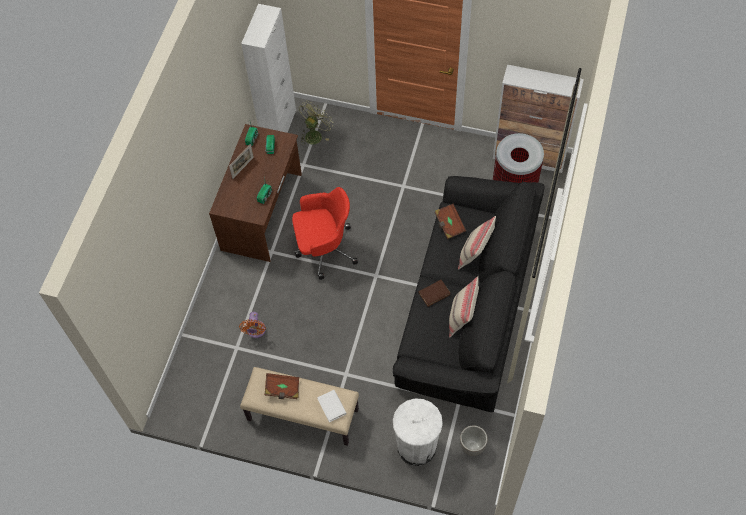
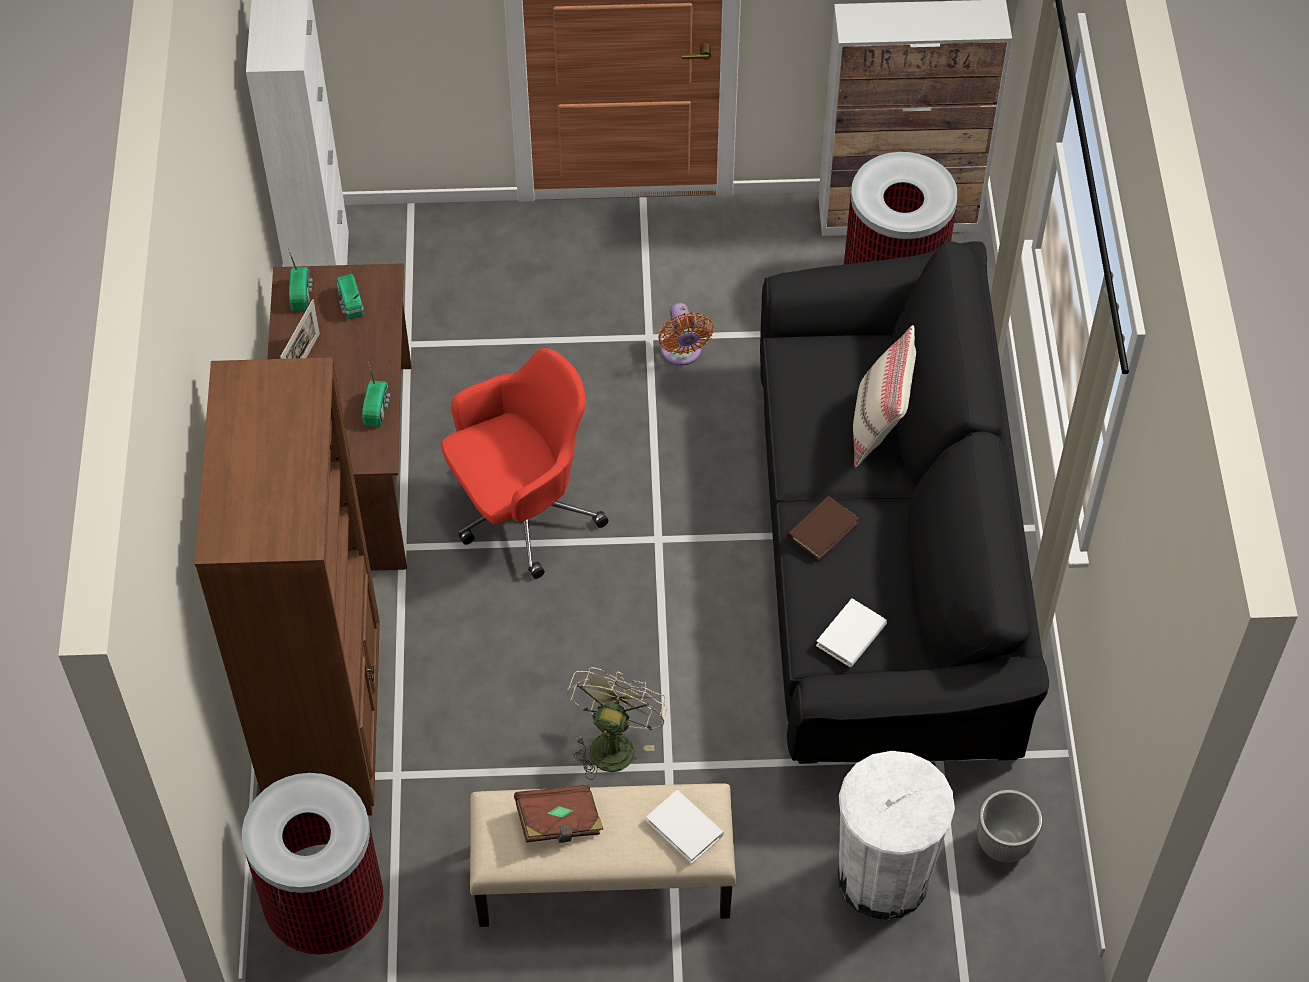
camera: 20 degrees left, 5 degrees down
orange fan [239,312,266,338] -> orange fan moved to [658,303,714,366]
green fan [299,101,334,145] -> green fan moved to [567,667,667,780]
brown book [435,204,466,239] -> none
beige pillow [449,276,479,337] -> none
none -> brown bookcase [195,357,380,816]
none -> trash can [242,773,384,955]
none -> white book [816,598,887,667]

